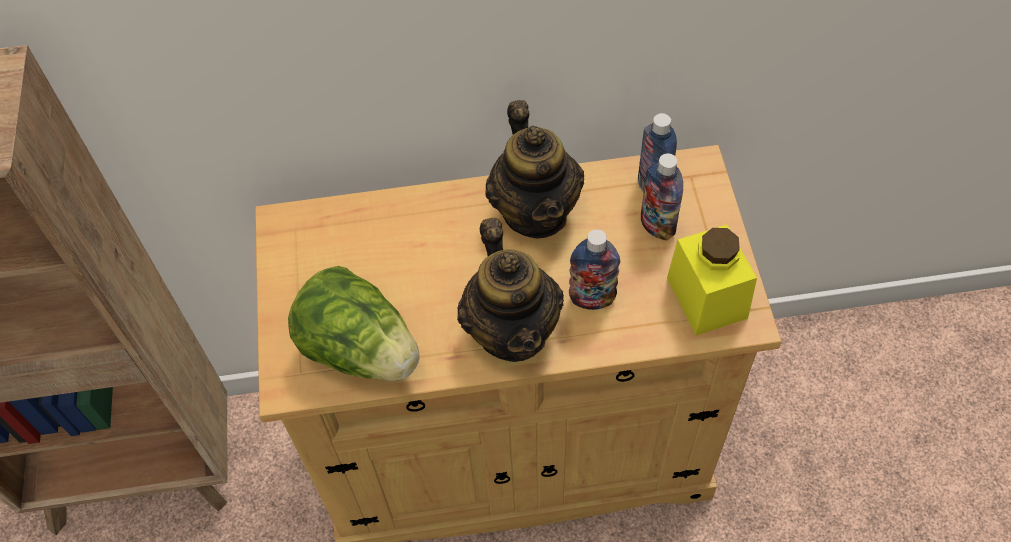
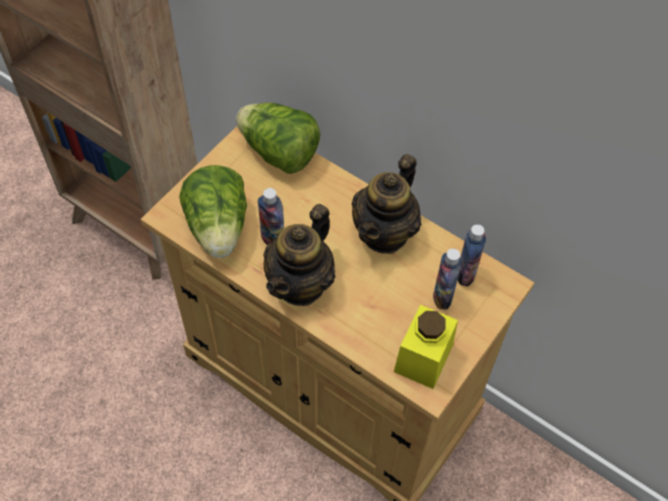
camera: 40 degrees right, 0 degrees up
bottle [569,229,620,310] -> bottle moved to [258,188,284,245]
none -> lettuce [236,103,320,174]

